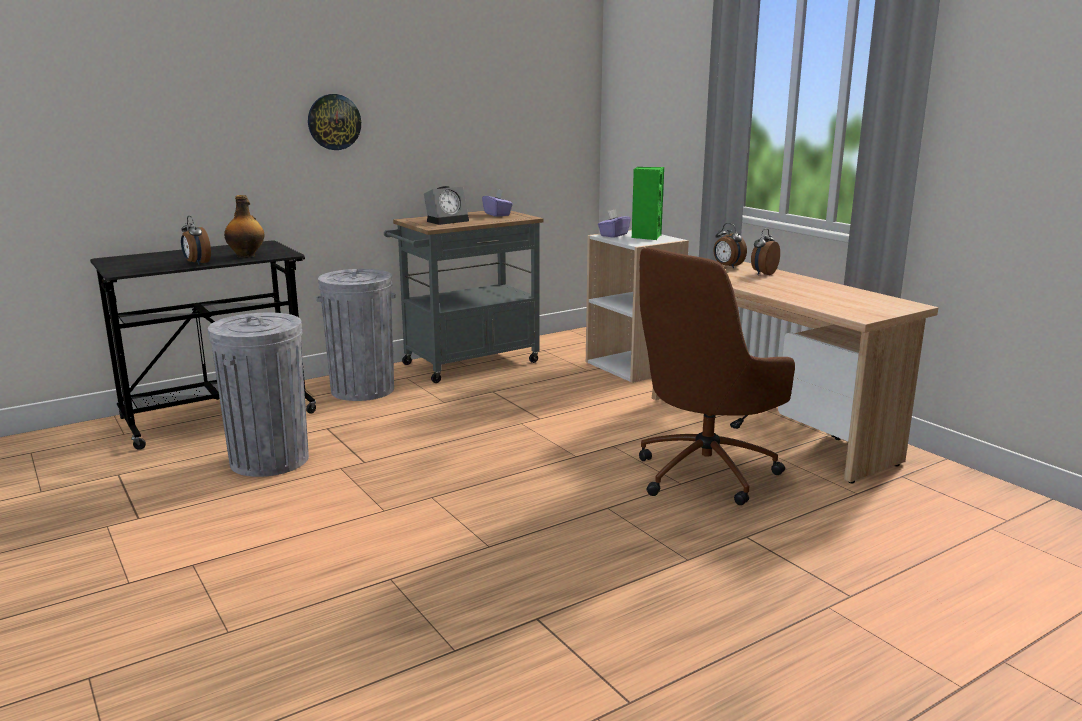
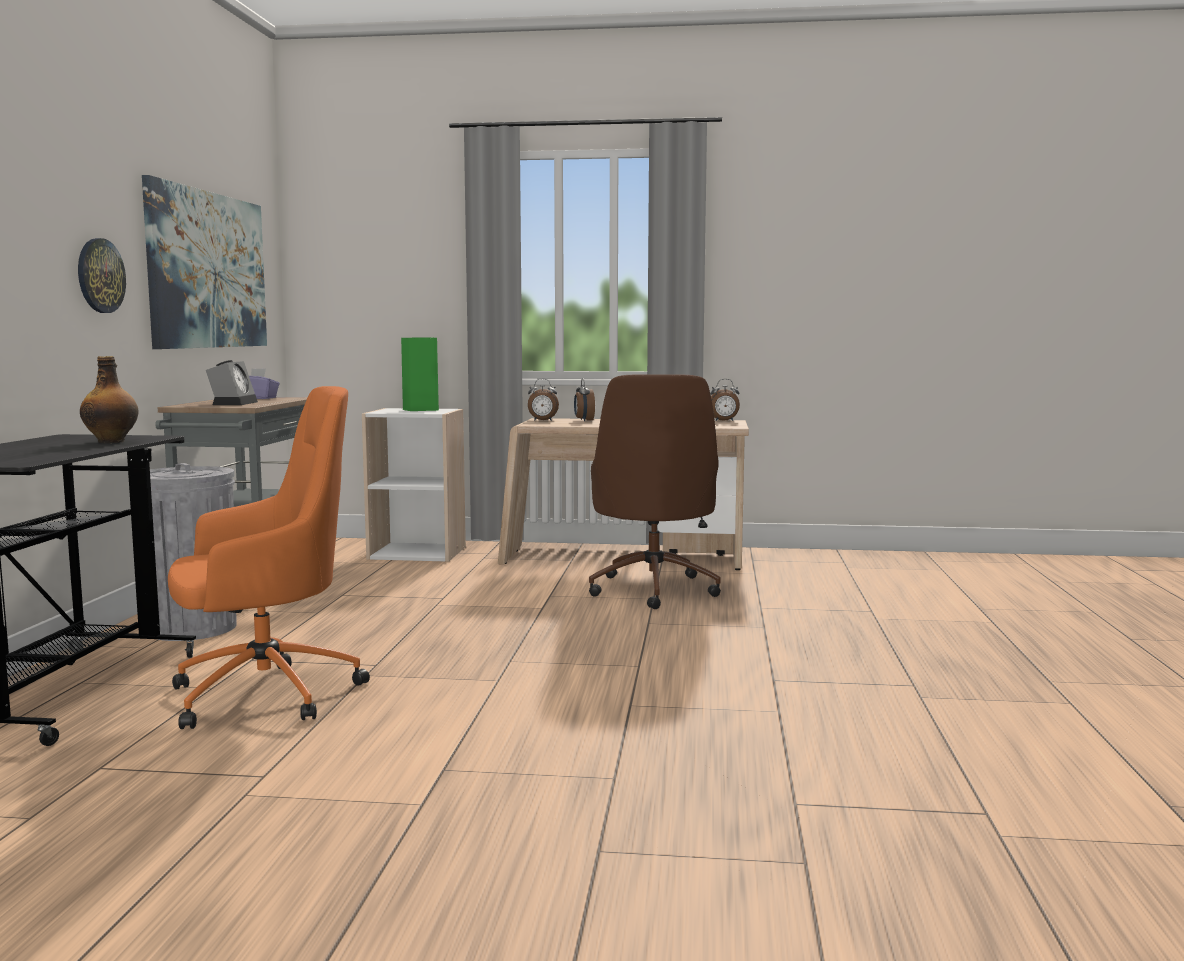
camera: 50 degrees left, 10 degrees down
alarm clock [181,216,211,265] -> alarm clock moved to [710,379,740,421]
grey trash can [208,313,309,477] -> orange office chair [168,386,370,729]
purple tissue box [598,209,631,238] -> none
none -> picture [142,175,267,349]

